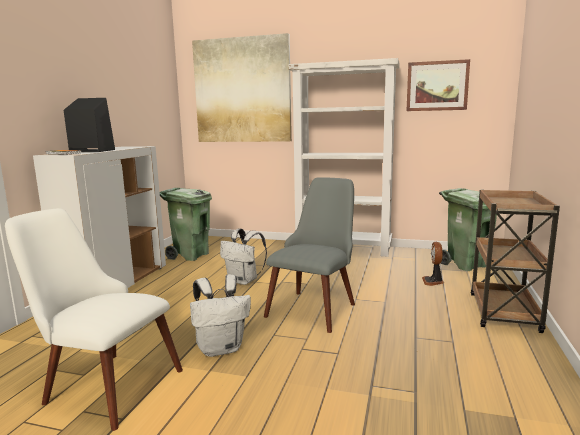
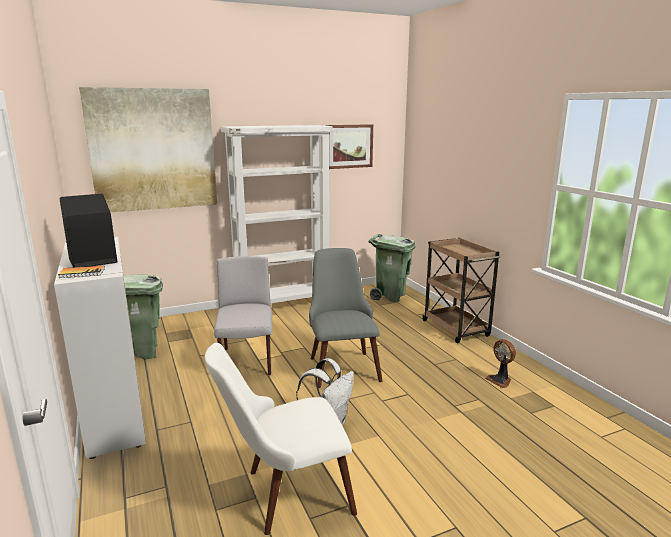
camera: 40 degrees left, 5 degrees up
white backpack [220,228,267,285] -> grey chair [214,256,272,375]
fan [422,242,444,286] -> fan moved to [485,339,516,388]

